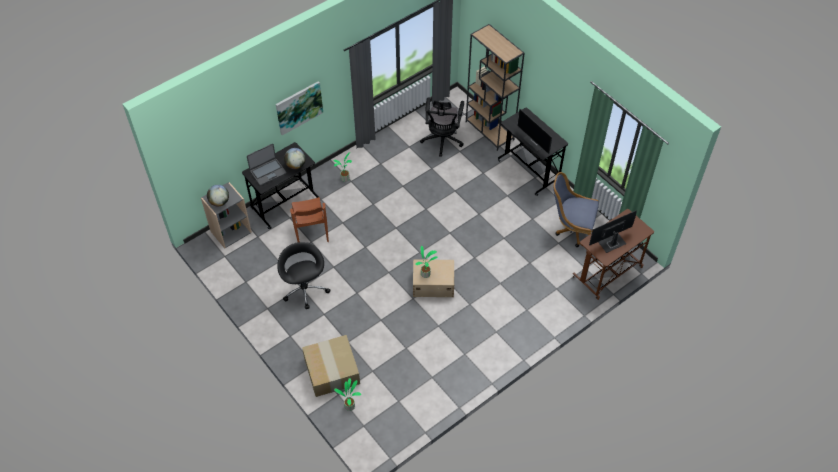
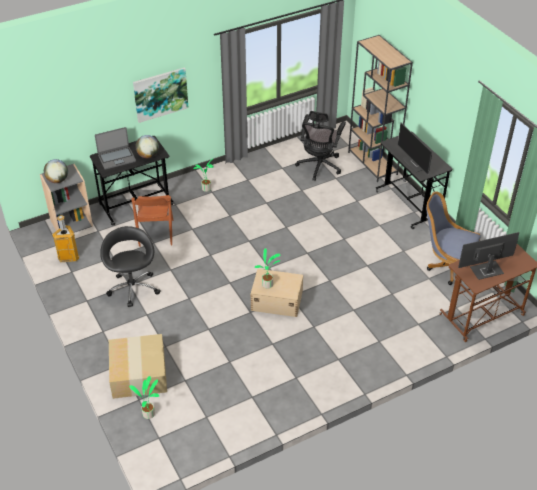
camera: 10 degrees right, 10 degrees down
none -> trash can [52,215,79,262]

